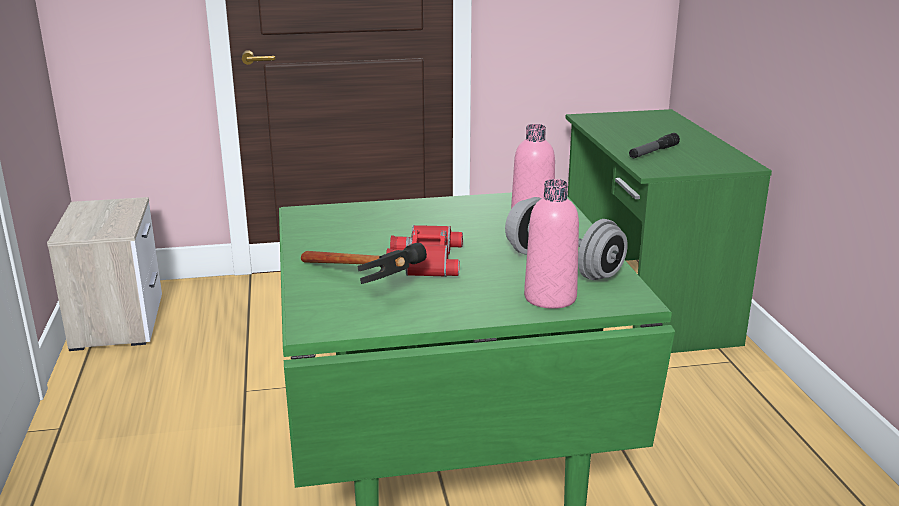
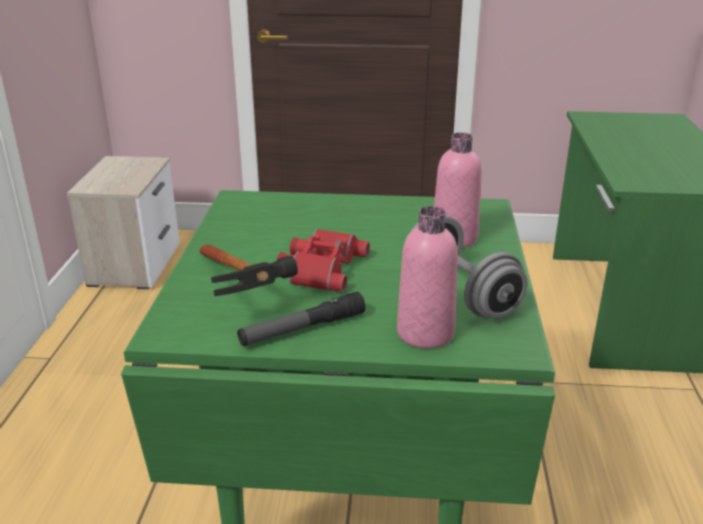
camera: 15 degrees right, 5 degrees up
flashlight [629,133,680,158] -> flashlight moved to [237,292,365,346]

